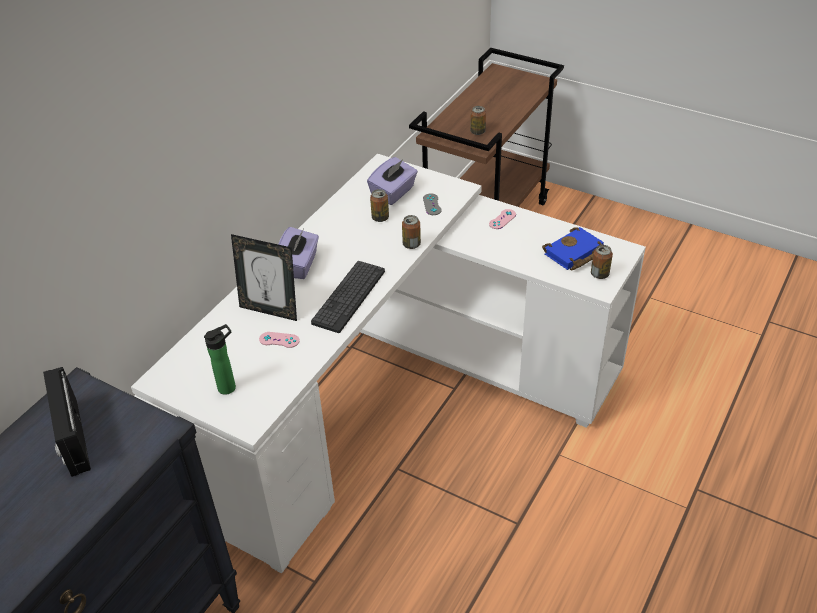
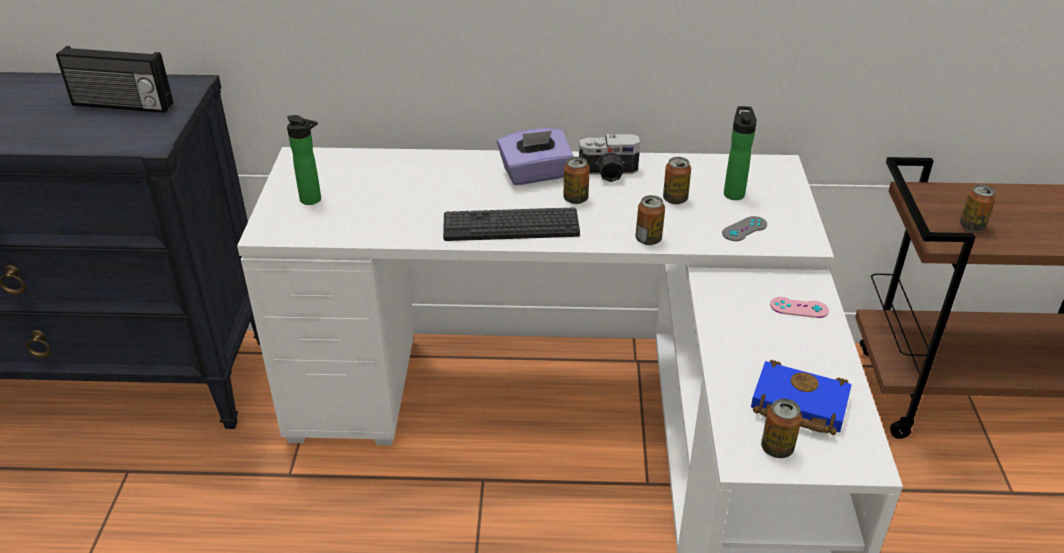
camera: 60 degrees right, 5 degrees down
radio [43,367,91,477] -> radio turned 120 degrees counterclockwise [56,46,173,113]
picture frame [231,234,297,321] -> none
pink game controller [259,332,300,348] -> none
purple tissue box [367,157,418,205] -> bottle [724,106,757,200]
none -> can [563,157,590,204]
none -> camera [579,134,640,182]

